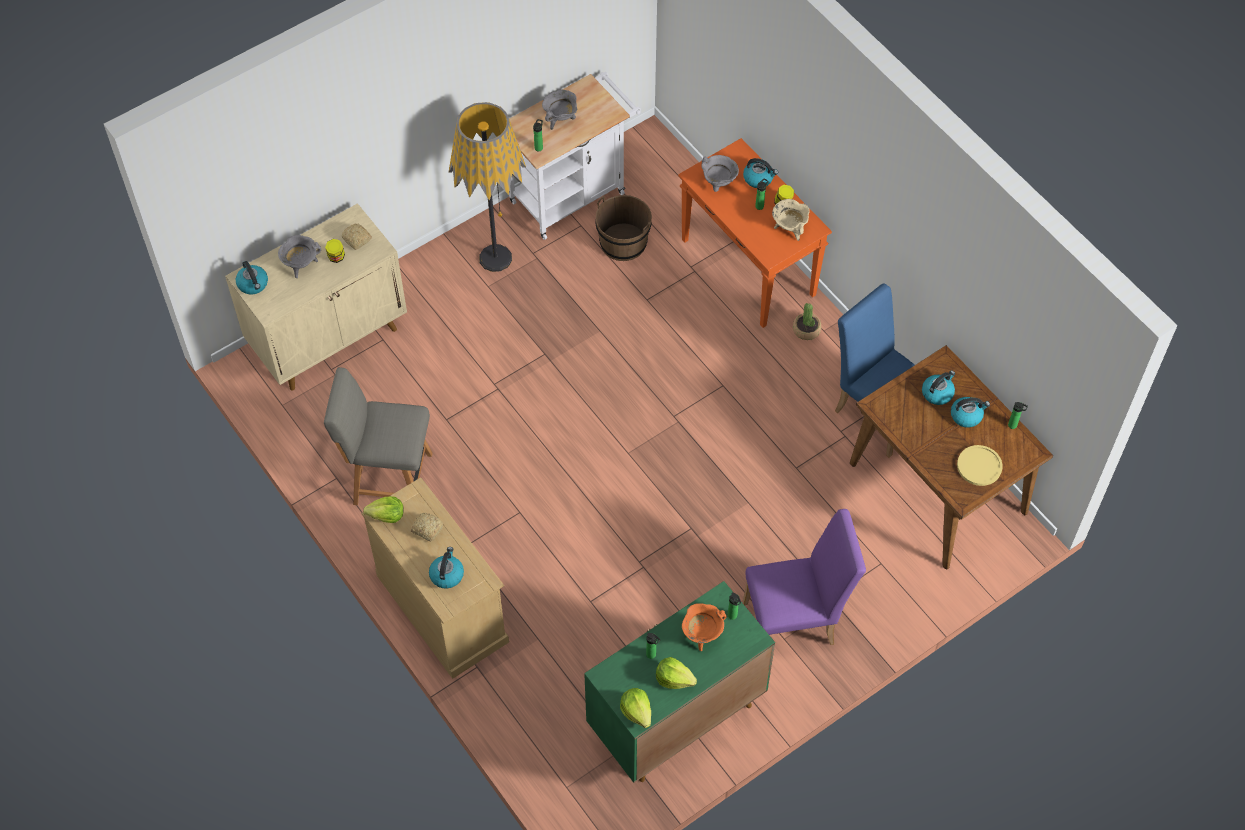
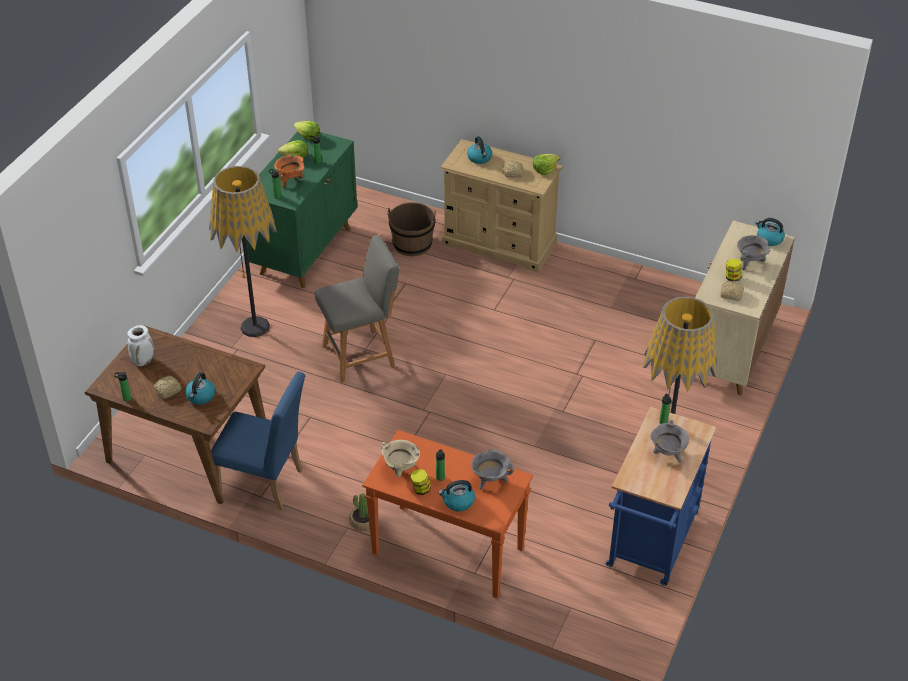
camera: 150 degrees right, 15 degrees down
grey chair [324,367,433,505] -> grey chair moved to [315,235,399,383]
white cart [509,72,641,240] -> blue cart [606,407,716,586]
brown bucket [595,195,652,261] -> brown bucket moved to [387,202,436,256]
purple chair [743,509,866,645] -> floor lamp [209,166,277,337]
kettle [951,397,990,427] -> bread [154,376,181,399]
yellow plate [957,445,1003,486] -> white vase [127,325,154,366]

